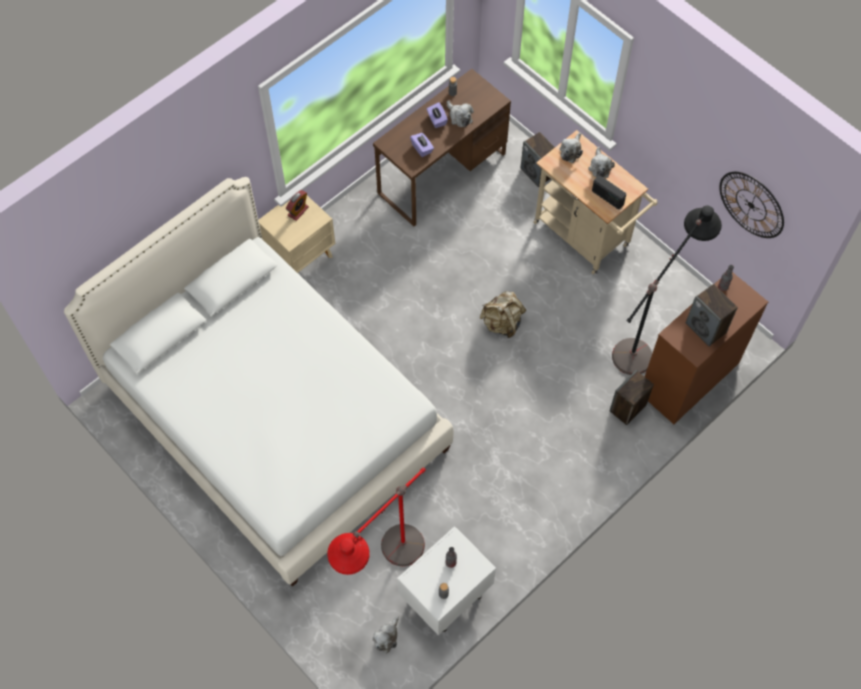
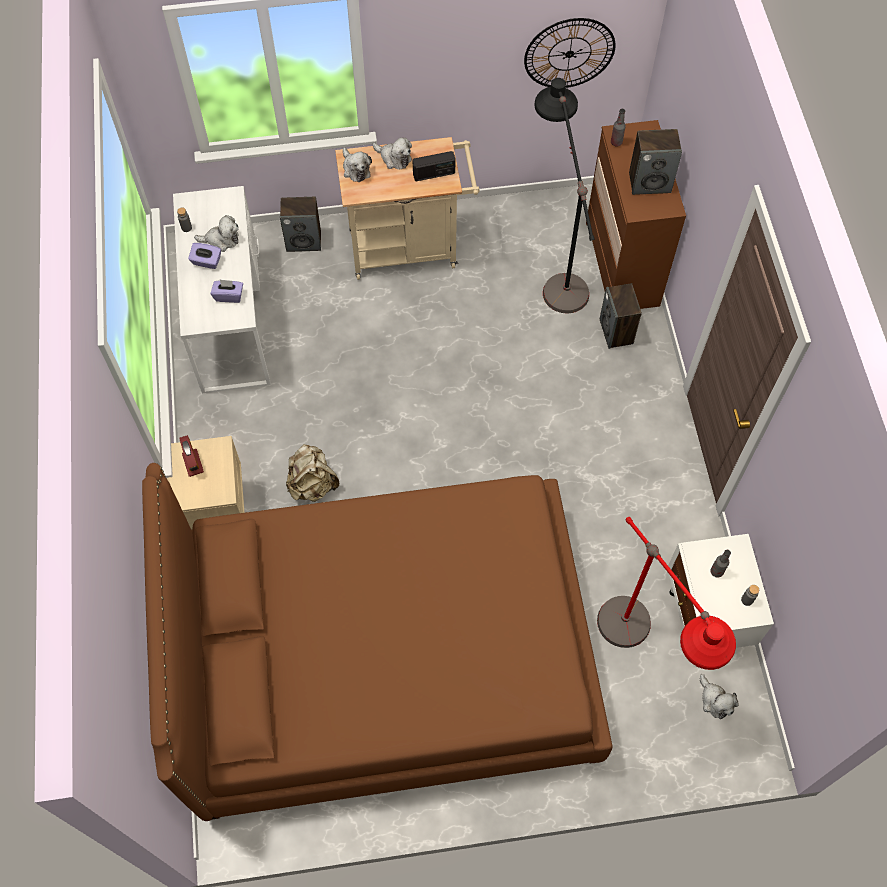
camera: 55 degrees left, 0 degrees up
white bed [64,177,453,587] -> brown bed [142,463,612,821]
brown desk [373,69,511,226] -> white desk [173,186,271,393]
beige backpack [480,291,526,338] -> beige backpack moved to [286,444,339,502]

